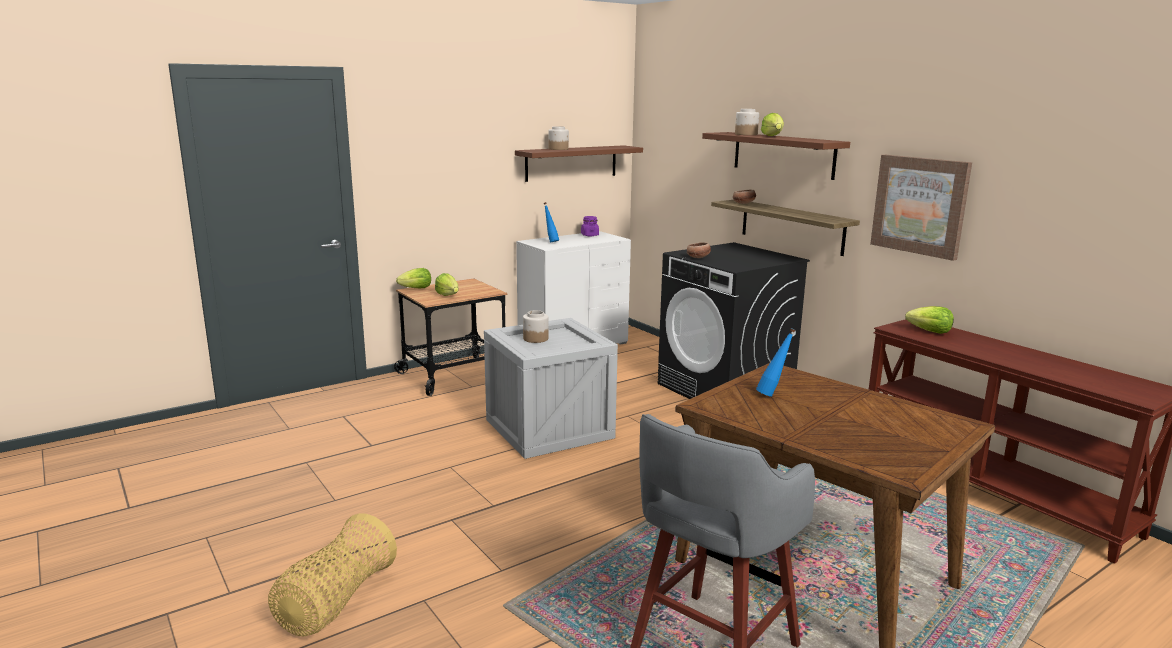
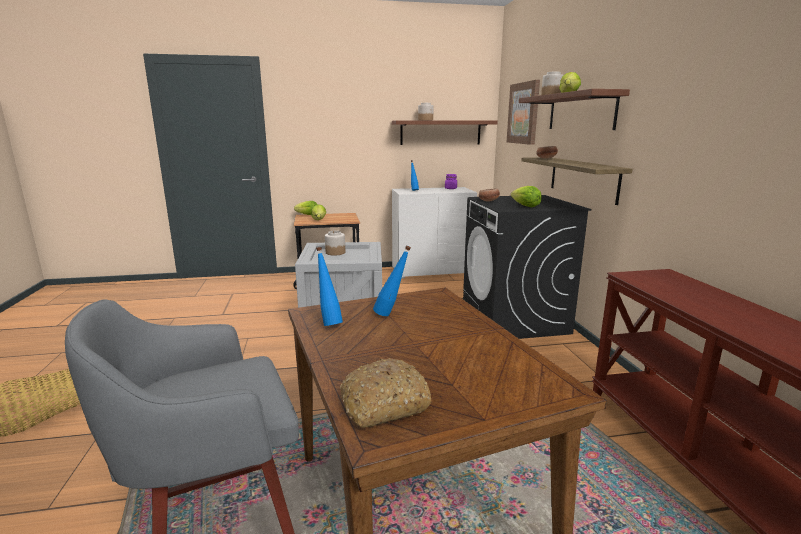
camera: 25 degrees right, 0 degrees up
picture [870,155,972,261] -> picture moved to [507,80,540,145]
lettuce [905,306,954,334] -> lettuce moved to [511,186,542,207]
none -> blue bottle [316,247,343,326]
none -> bread [340,358,432,428]

